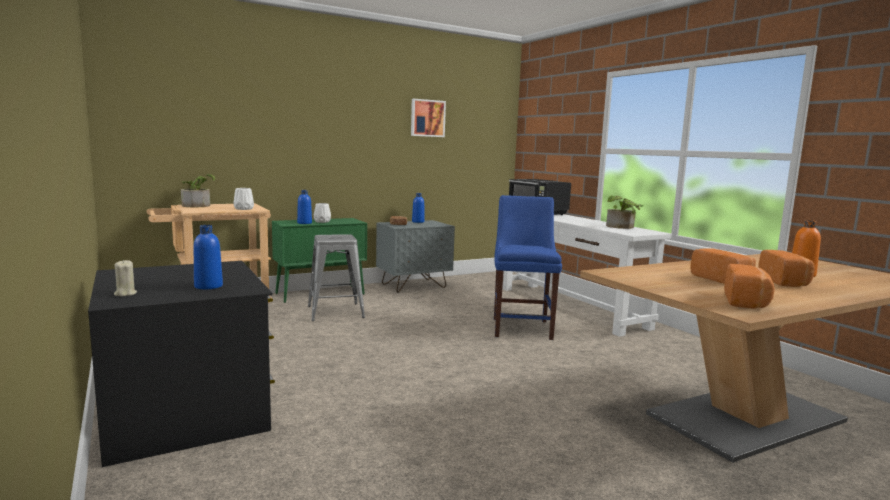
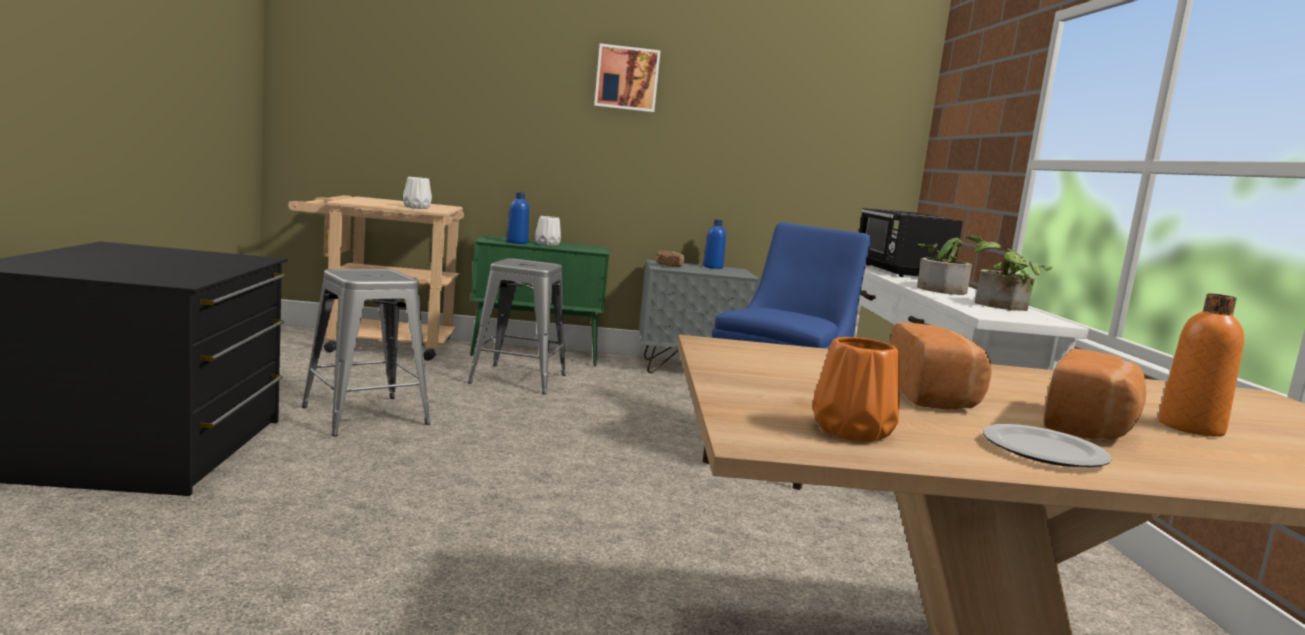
camera: 25 degrees right, 0 degrees up
beige candle [114,260,137,296] -> none
potted plant [181,174,215,207] -> potted plant moved to [917,235,983,295]
blue bottle [194,225,223,289] -> none
picture [411,99,446,137] -> picture moved to [594,43,661,112]
bread [724,264,775,309] -> orange vase [812,337,900,442]
none -> grey stool [301,269,430,436]
none -> plate [983,424,1112,467]

